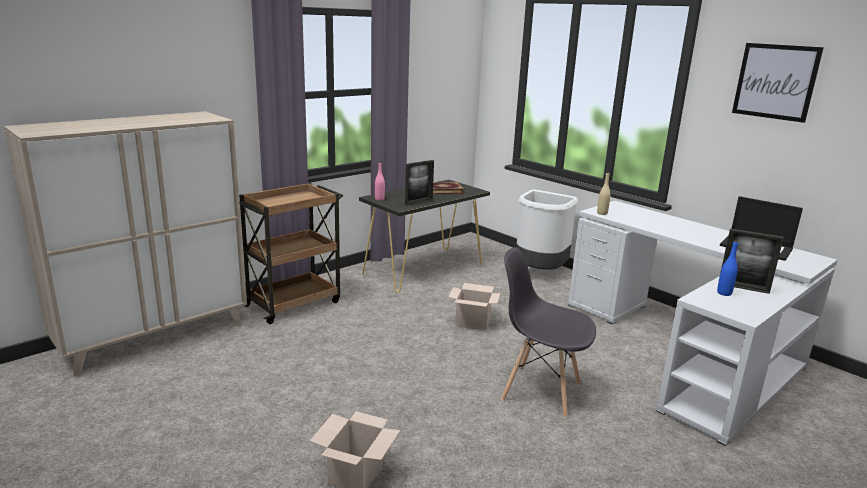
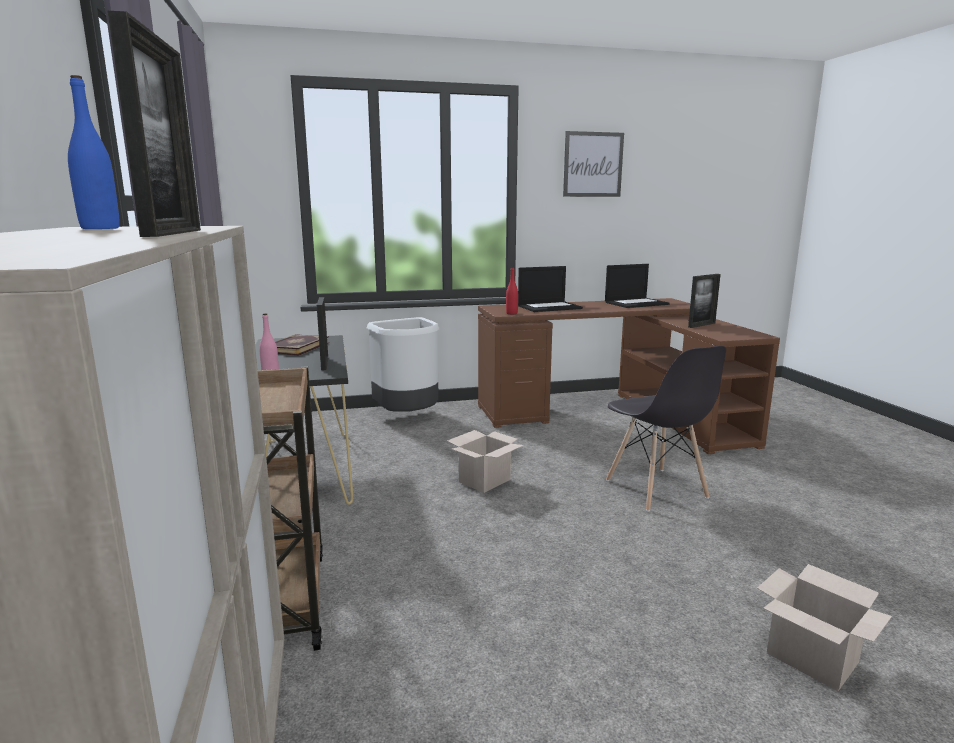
camera: 60 degrees left, 5 degrees down
grey chair [501,247,596,418] -> grey chair turned 75 degrees counterclockwise [606,346,726,512]
white desk [568,201,837,446] -> brown desk [478,298,780,454]
beige bottle [597,172,610,215] -> red bottle [506,267,518,314]
blue bottle [717,240,738,296] -> blue bottle moved to [68,75,120,229]
none -> picture frame [107,11,201,237]
none -> laptop [518,266,583,312]

